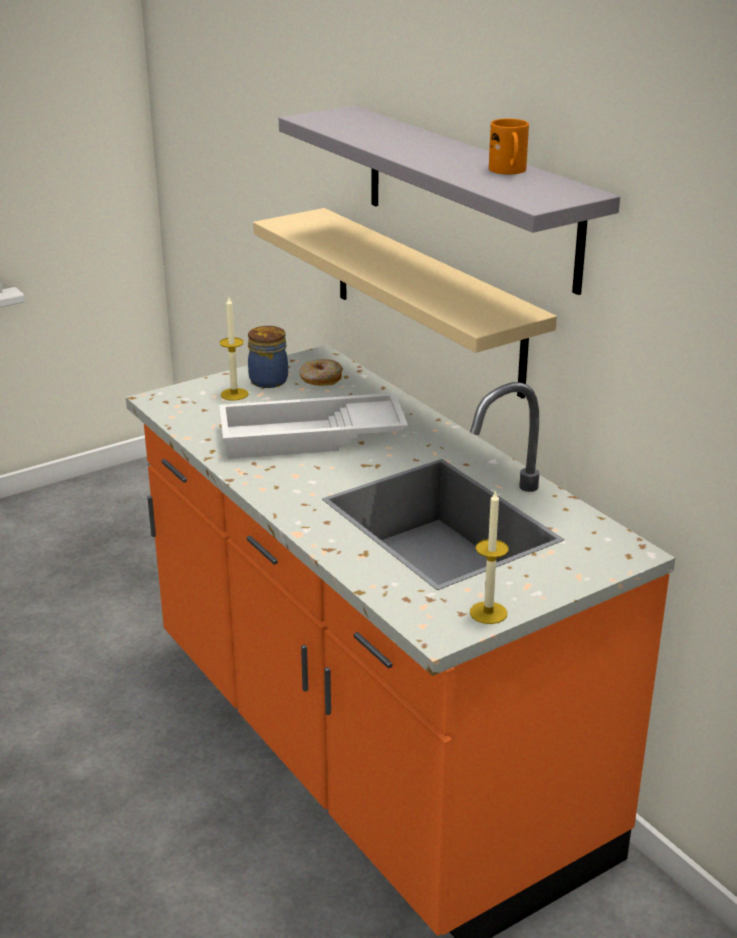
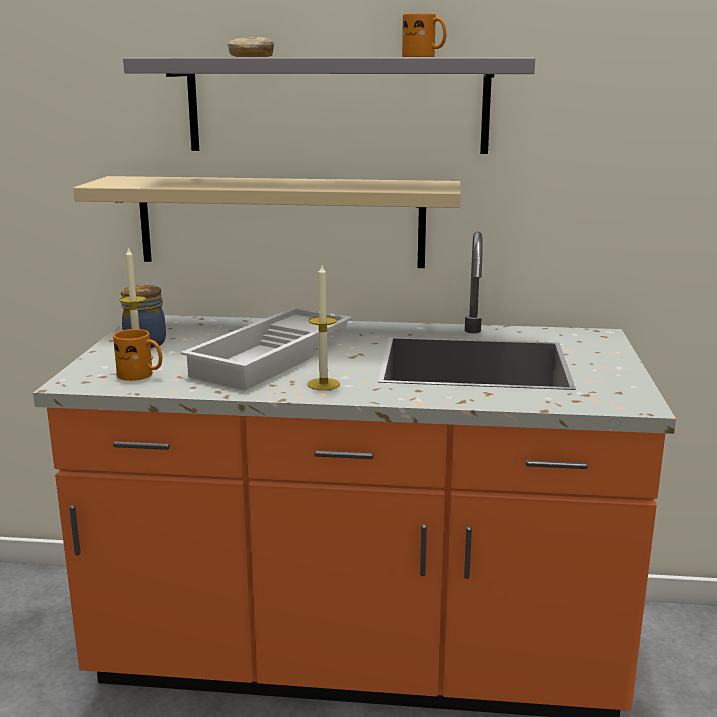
camera: 50 degrees left, 10 degrees down
donut [299,359,343,386] -> donut moved to [228,37,274,57]
candle [470,490,509,624] -> candle moved to [307,265,340,390]
none -> orange mug [113,329,162,381]

